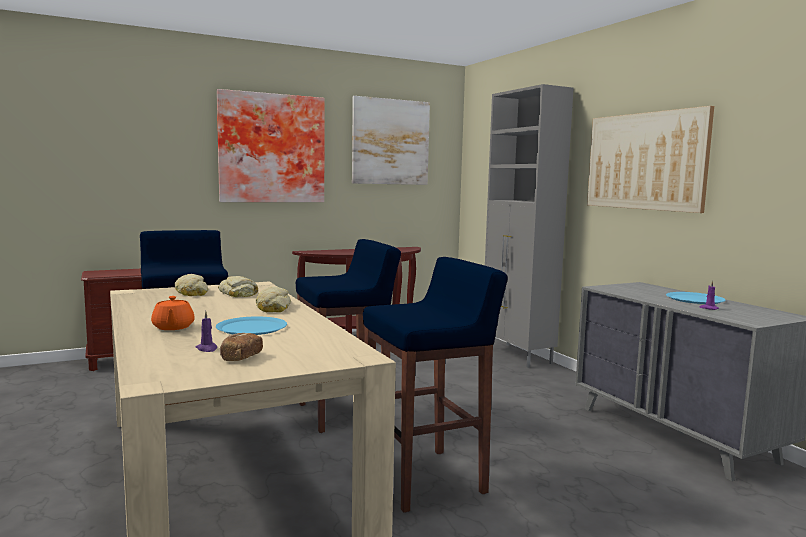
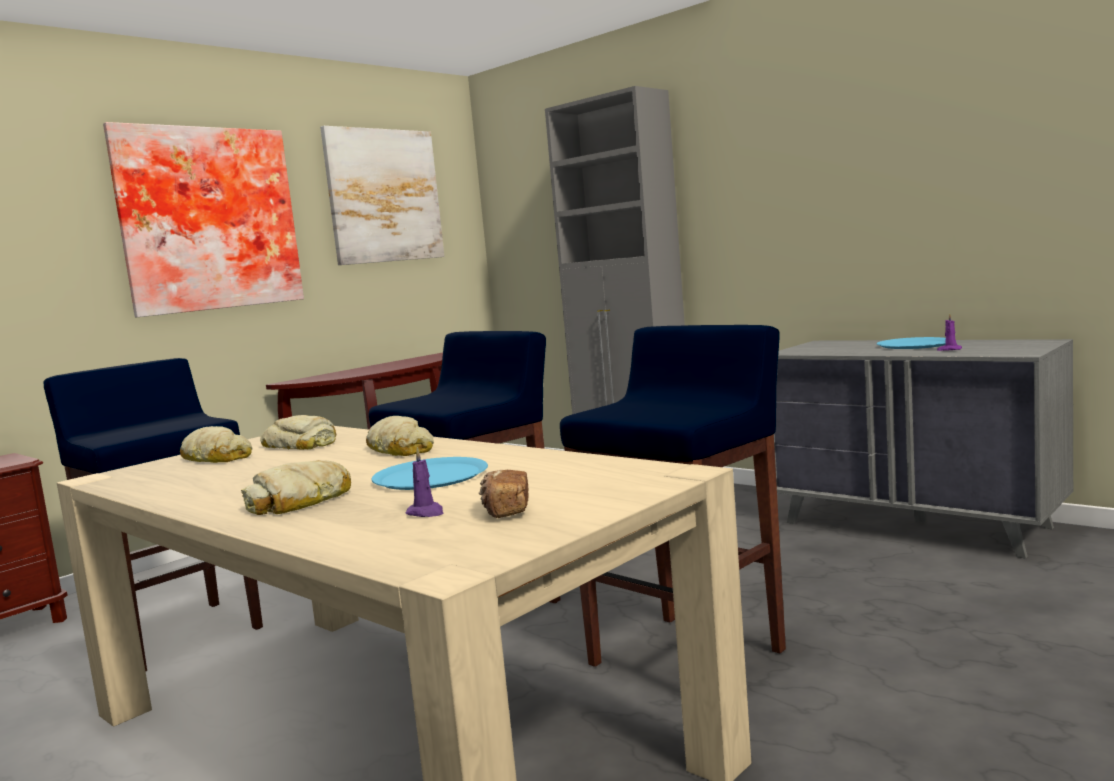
camera: 20 degrees left, 0 degrees up
orange teapot [151,296,195,330] -> bread [241,460,351,515]
picture [587,106,714,213] -> none

